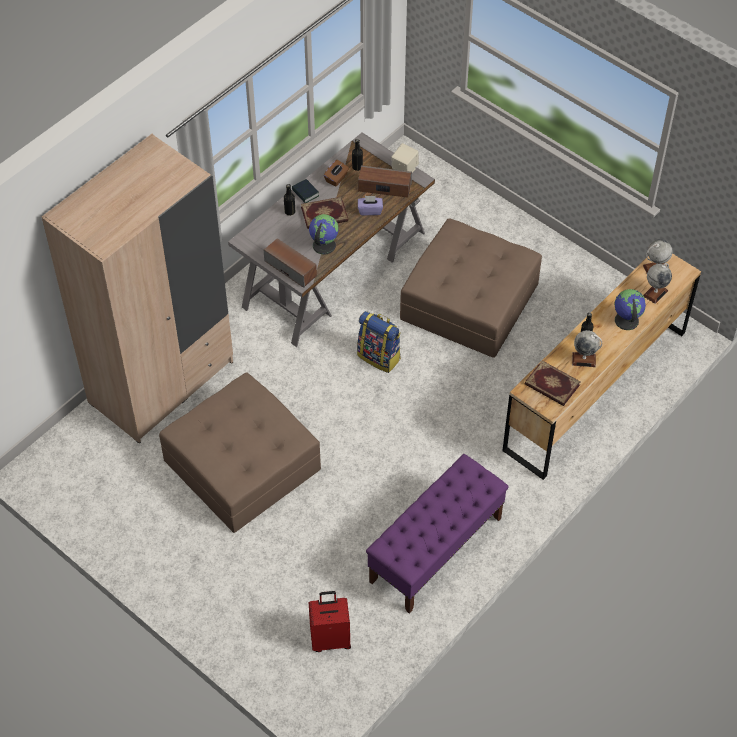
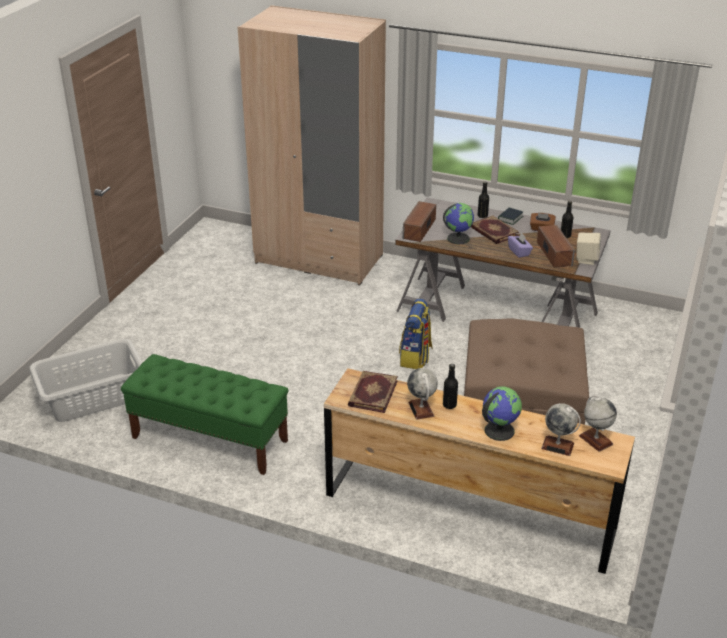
camera: 70 degrees right, 20 degrees down
brown ottoman [159,373,321,533] -> none
red suitcase [309,591,351,652] -> grey laundry basket [30,339,143,422]
purple bench [366,454,509,614] -> green bench [121,354,288,475]

